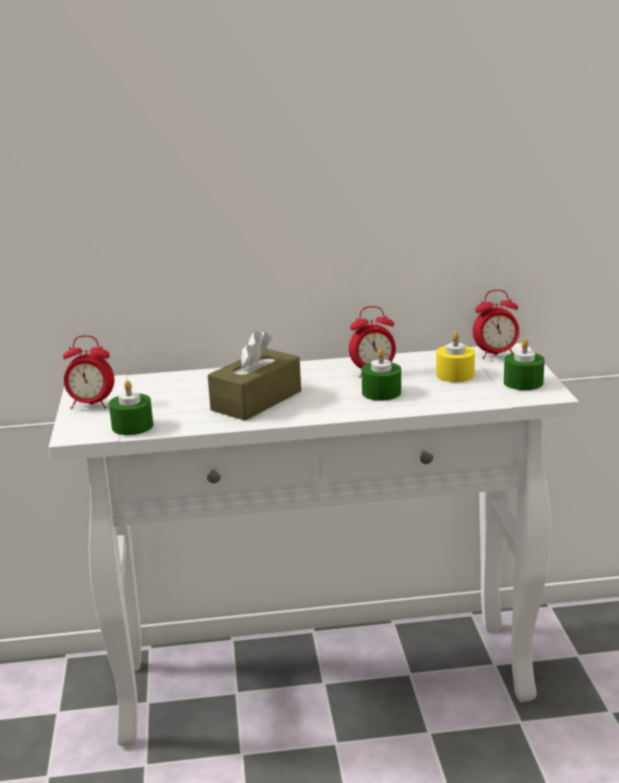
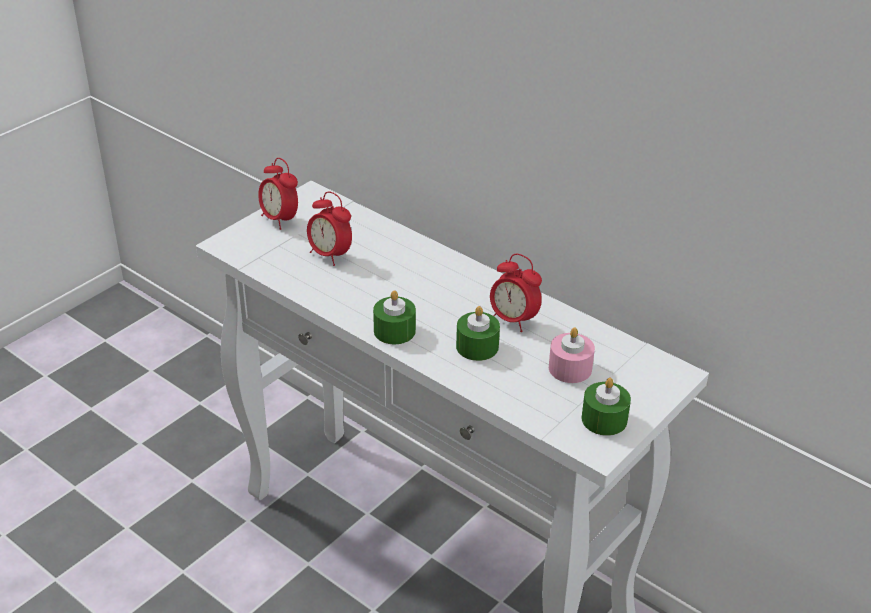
camera: 45 degrees right, 15 degrees up
green candle [109,380,153,435] -> green candle moved to [373,290,416,344]
brown tissue box [208,330,301,421] -> none
yellow candle [436,332,475,382] -> pink candle [549,327,595,383]
alarm clock [473,290,519,359] -> alarm clock moved to [307,191,352,266]

